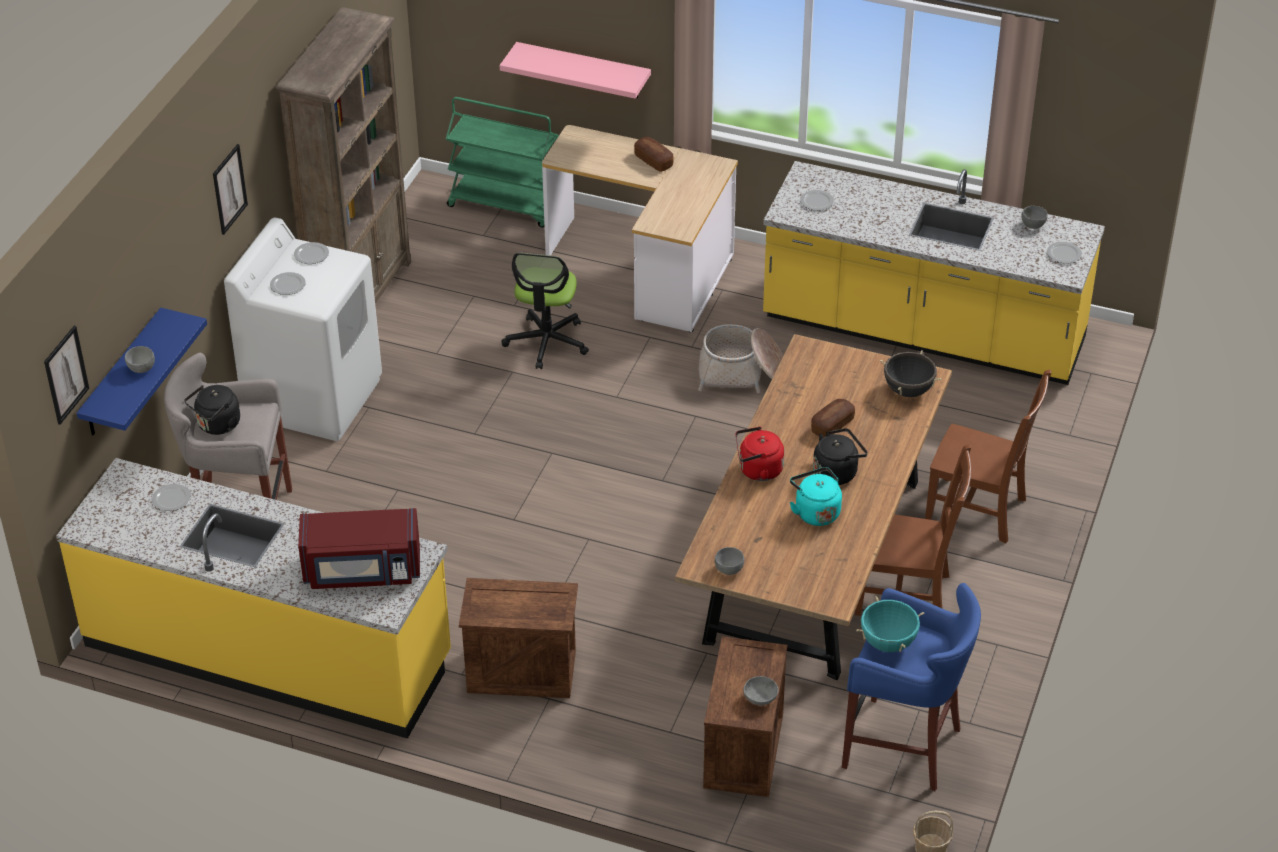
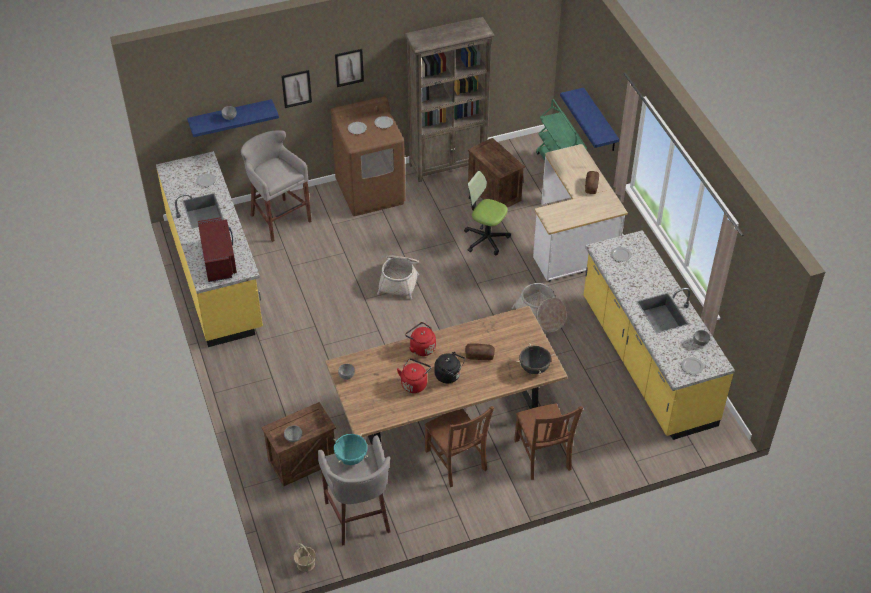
camera: 50 degrees right, 5 degrees up
picture [44,326,89,425] -> picture moved to [281,70,312,108]
black kettle [184,385,240,435] -> none
white washing machine [224,218,382,441] -> brown washing machine [331,96,406,216]
red microwave [298,508,420,589] -> red microwave turned 150 degrees counterclockwise [198,217,237,282]
crate [459,578,578,698] -> crate moved to [468,138,525,208]
pink shelf [500,42,651,99] -> blue shelf [560,88,619,151]
office chair [501,253,589,369] -> office chair turned 60 degrees clockwise [464,171,511,256]
turquoise kettle [790,467,842,526] -> red kettle [397,358,431,393]
blue stool [842,583,981,791] -> grey stool [318,435,390,546]
none -> basket [377,255,419,300]

